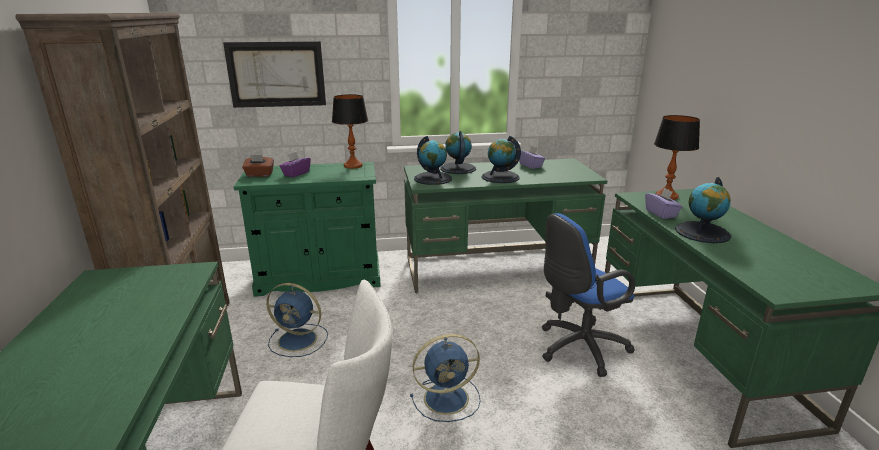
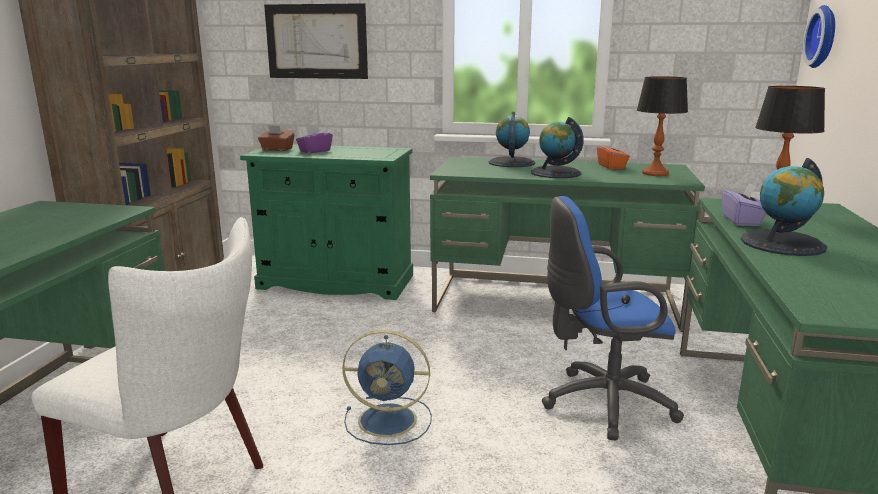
camera: 20 degrees right, 5 degrees down
blue fan [266,283,328,357] -> none
table lamp [332,94,368,169] -> table lamp moved to [637,76,688,176]
globe [414,136,452,185] -> none
purple tissue box [519,146,545,169] -> orange tissue box [597,140,630,169]
none -> wall clock [803,5,835,68]

